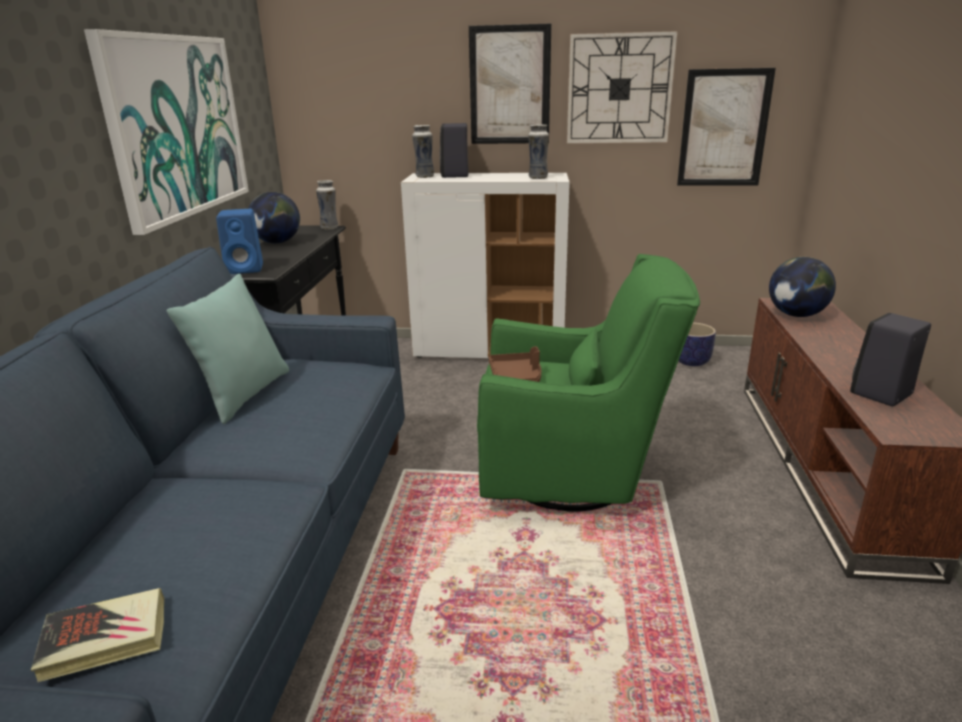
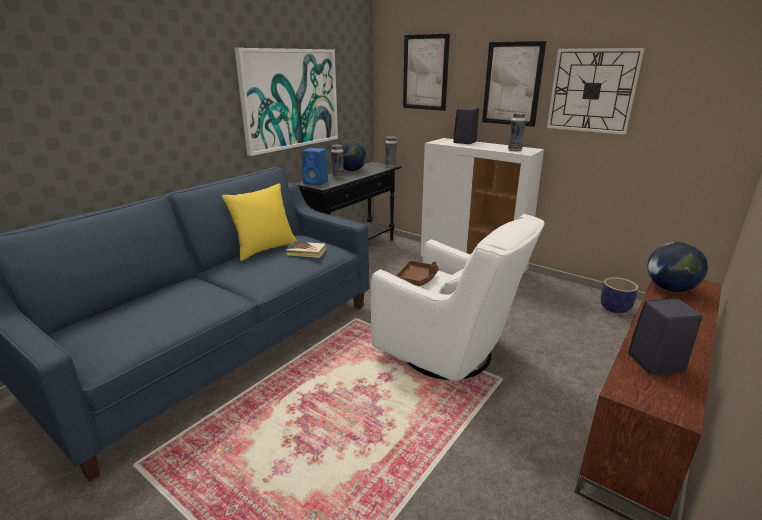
camera: 30 degrees right, 0 degrees up
book [31,588,165,682] -> book moved to [286,241,327,258]
turquoise pillow [166,274,289,424] -> yellow pillow [222,183,297,261]
vase [412,125,434,178] -> vase moved to [331,145,344,178]
green armchair [477,254,700,512] -> white armchair [371,214,544,381]
picture [677,68,776,186] -> picture moved to [403,33,450,111]

